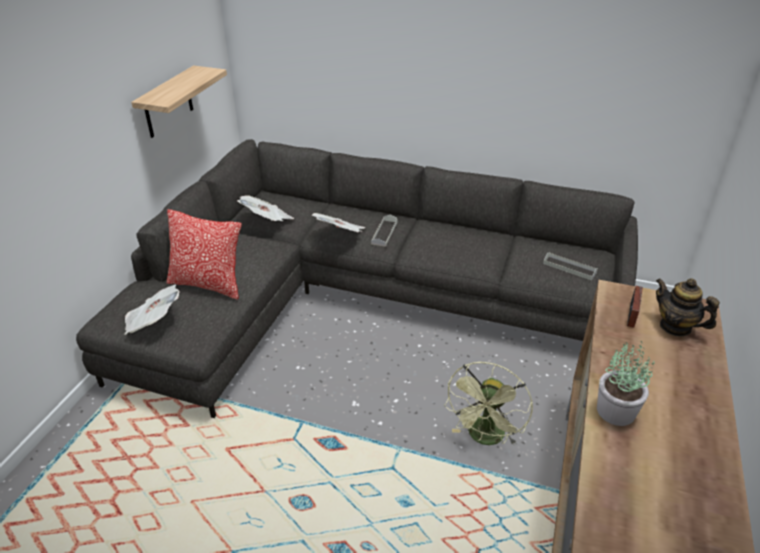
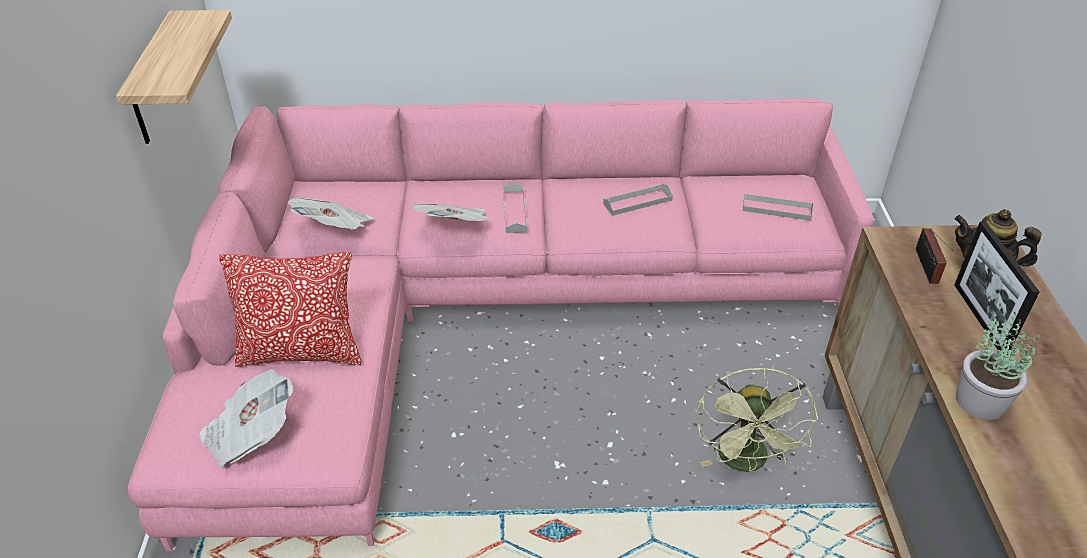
camera: 20 degrees left, 5 degrees up
grey sofa [76,139,638,418] -> pink sofa [128,99,874,551]
none -> grey tray [603,184,673,216]
none -> picture frame [954,221,1040,355]

